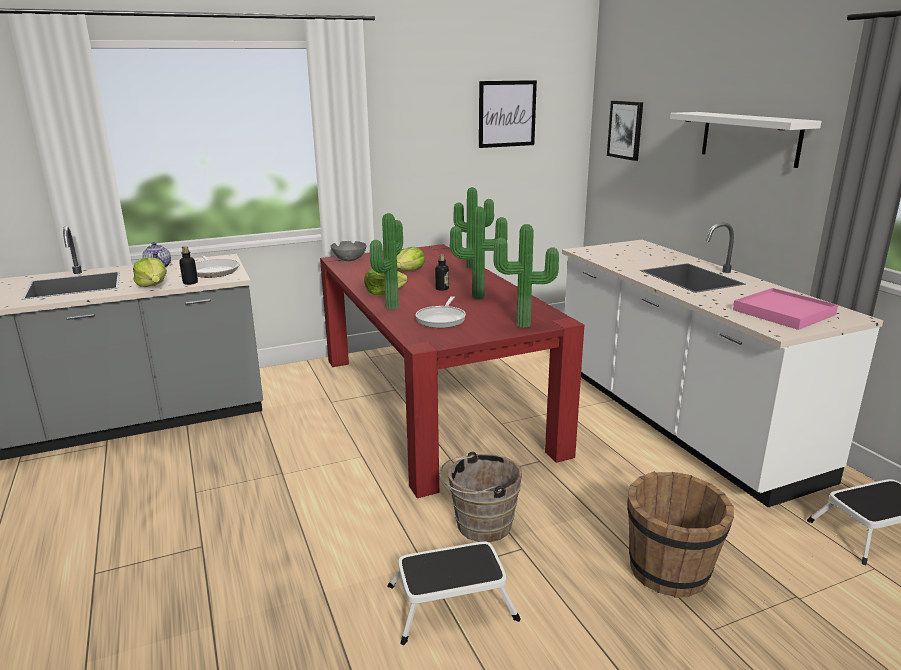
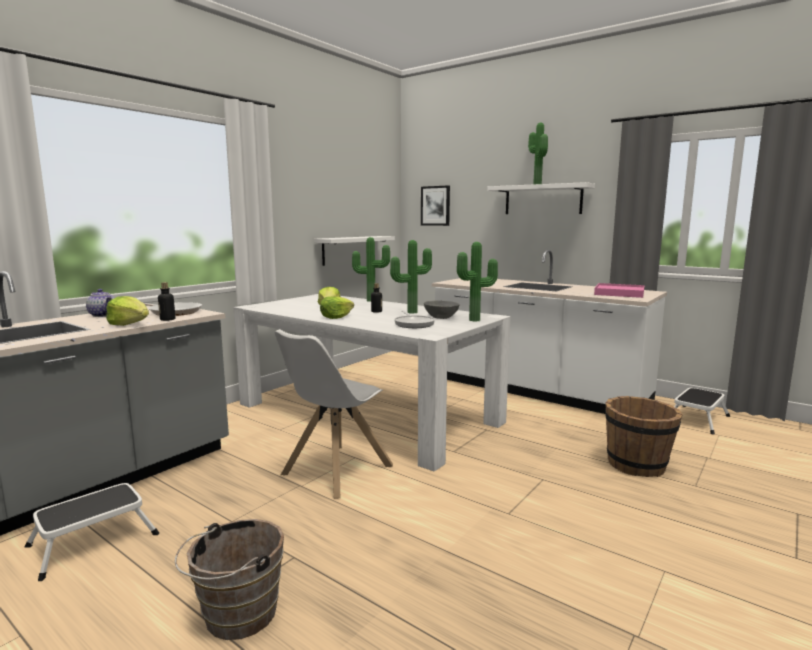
camera: 30 degrees left, 10 degrees down
red dining table [320,244,584,498] -> white dining table [234,294,510,472]
grey bowl [331,241,367,261] -> grey bowl moved to [424,301,459,319]
potted plant [370,213,403,310] -> potted plant moved to [528,122,548,184]
black step ladder [387,542,521,645] -> black step ladder moved to [25,483,159,581]
brown bucket [439,452,522,542] -> brown bucket moved to [175,519,284,640]
picture [479,80,537,148] -> none
none -> chair [275,329,393,499]
none -> white shelf [314,236,395,266]

